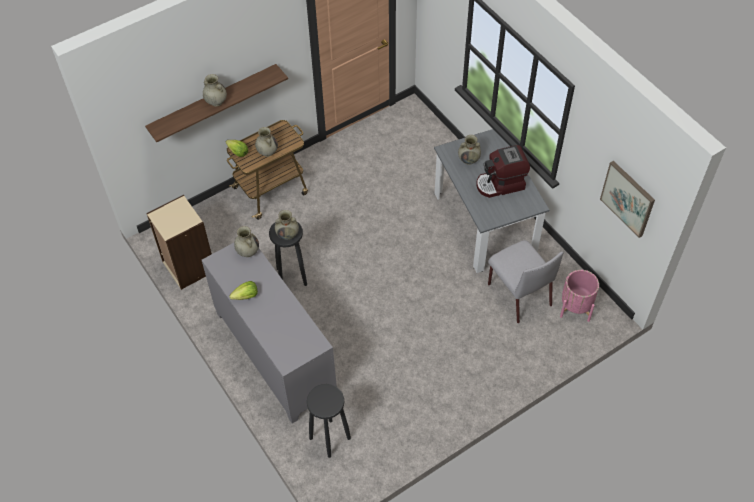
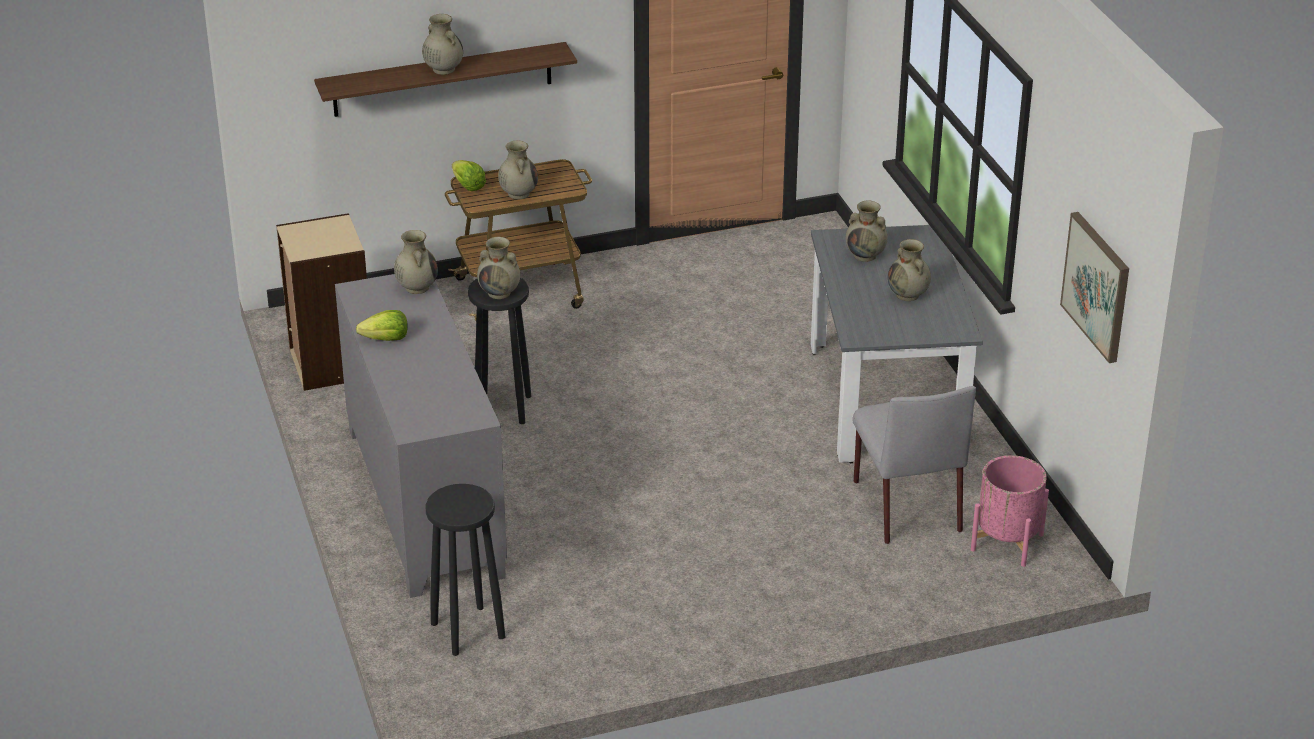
camera: 15 degrees right, 20 degrees down
coffee machine [476,145,530,198] -> beige vase [888,239,931,301]

